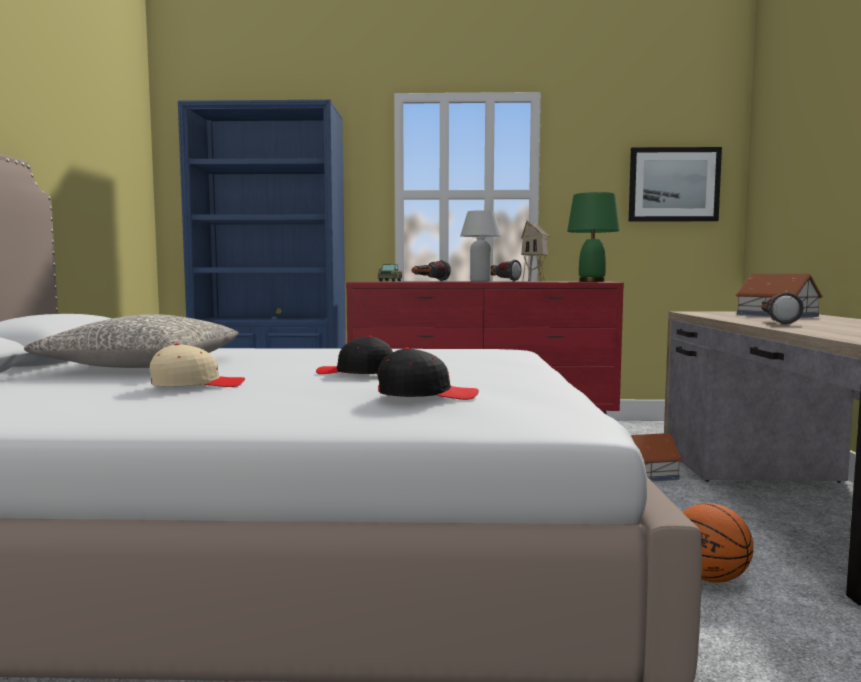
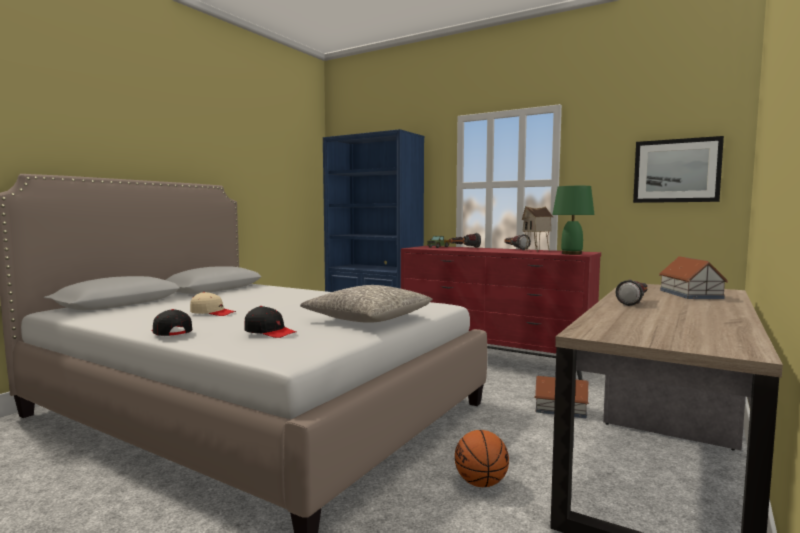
camera: 30 degrees right, 0 degrees up
grey pillow [24,314,239,368] -> grey pillow moved to [300,285,432,323]
black cap [316,336,393,374] -> black cap moved to [151,309,192,336]
white table lamp [460,210,501,281] -> none

